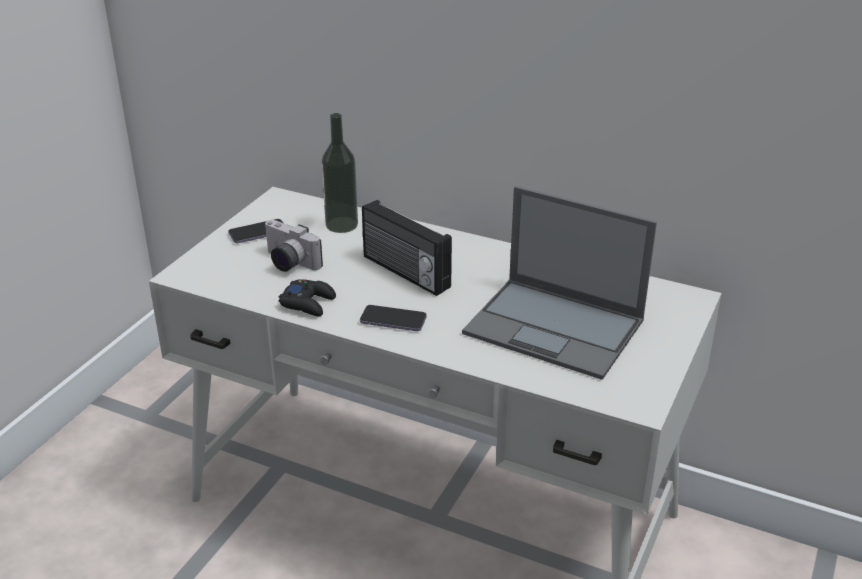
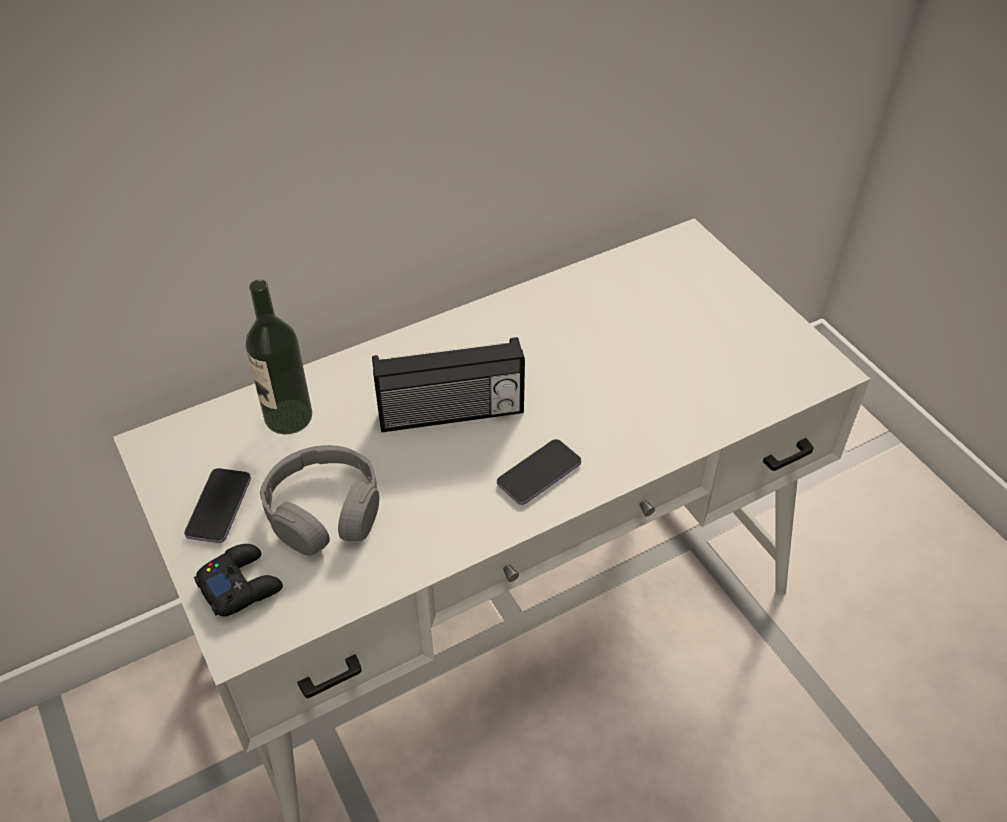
camera: 55 degrees left, 15 degrees up
camera [264,220,323,272] -> grey headphones [260,445,379,556]
black game controller [278,279,336,316] -> black game controller moved to [194,544,283,616]
laptop [462,186,657,380] -> none

